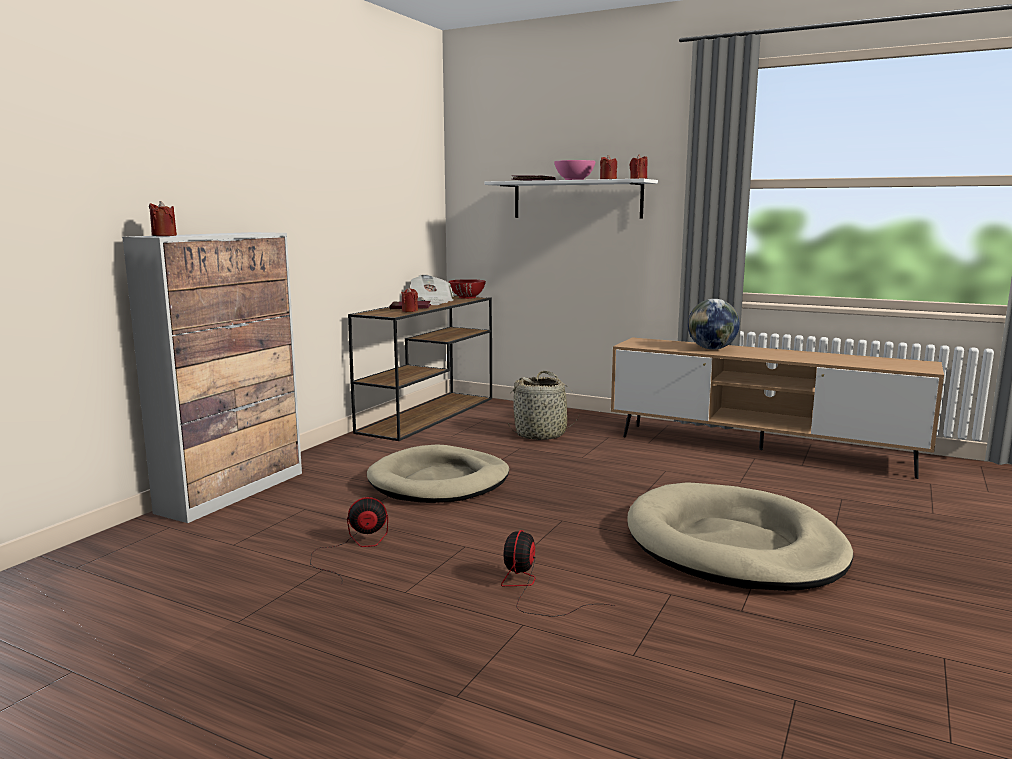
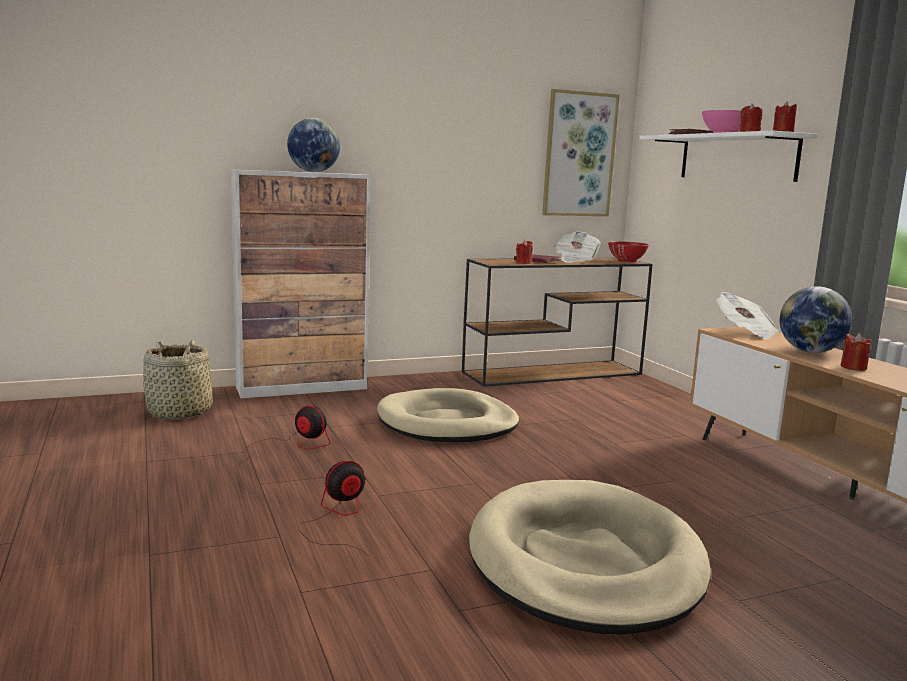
camera: 40 degrees right, 0 degrees up
red candle [149,201,177,236] -> red candle moved to [840,333,871,371]
basket [508,371,580,440] -> basket moved to [143,340,213,420]
none -> globe [287,118,340,172]
none -> picture [542,89,620,216]
none -> newspaper [716,292,779,339]

